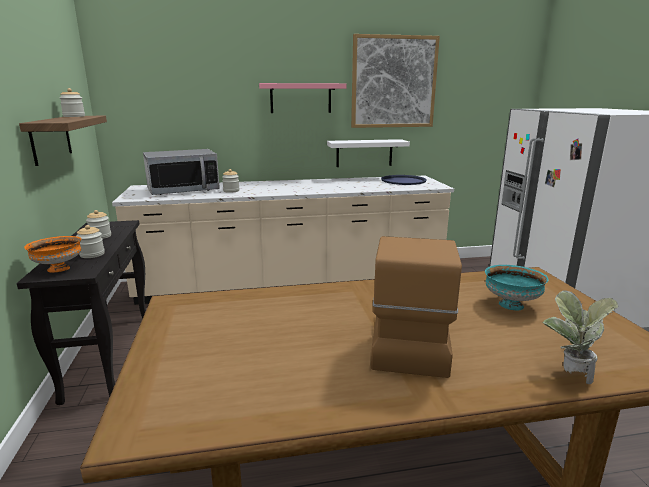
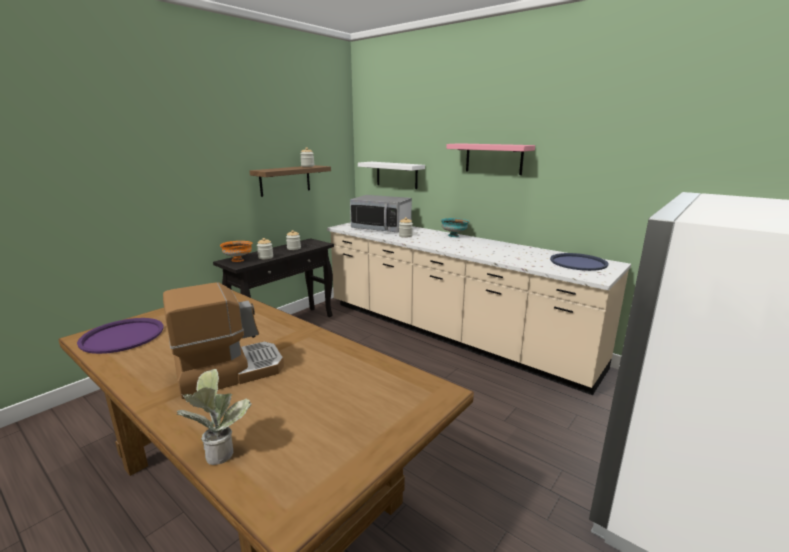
camera: 50 degrees right, 0 degrees up
white shelf [327,139,410,167] -> white shelf moved to [358,162,425,189]
picture [351,34,440,128] -> none
turquoise bowl [485,265,549,310] -> turquoise bowl moved to [441,218,469,237]
none -> purple tray [77,318,164,354]

